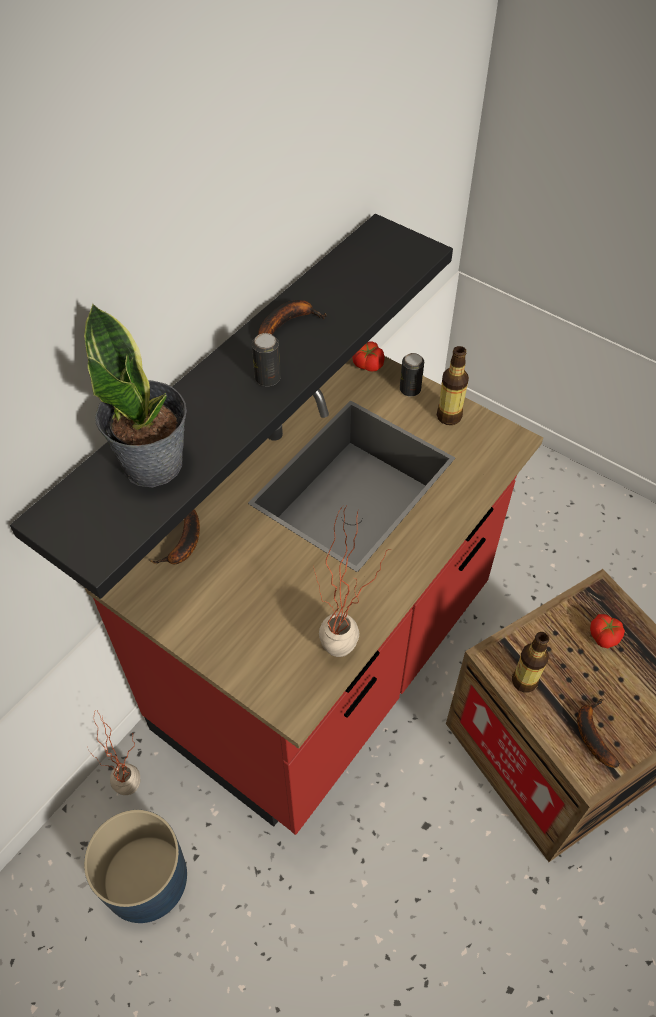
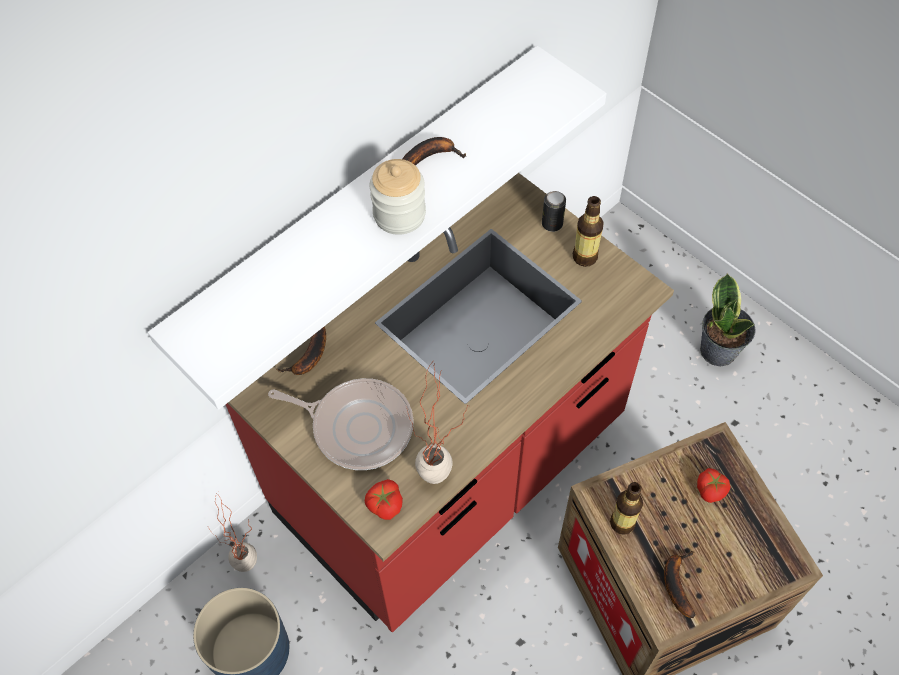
camera: 10 degrees right, 5 degrees up
black shelf [10,214,453,599] -> white shelf [148,46,607,410]
potted plant [84,303,187,487] -> potted plant moved to [700,273,756,367]
can [252,333,281,386] -> jar [370,159,426,235]
tomato [352,341,385,371] -> tomato moved to [365,479,403,520]
none -> frying pan [268,378,414,470]

